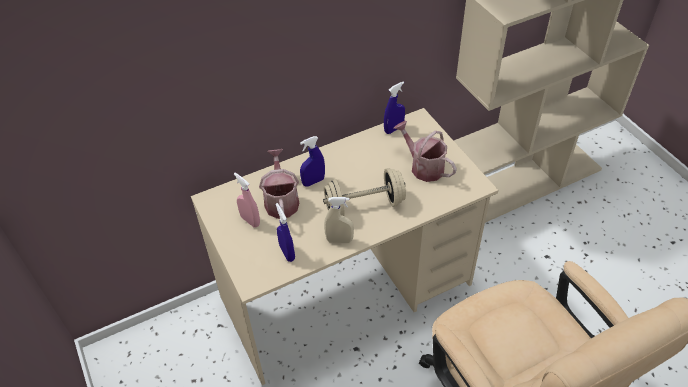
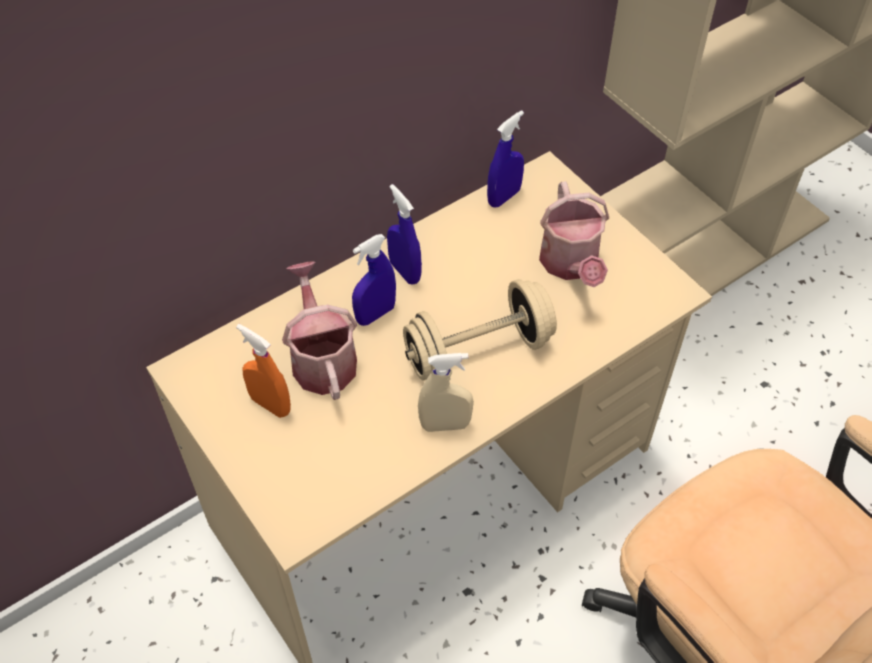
camera: 10 degrees left, 5 degrees up
pink spray bottle [234,173,260,227] -> orange spray bottle [236,324,291,418]
blue spray bottle [276,203,295,262] -> blue spray bottle moved to [387,184,422,285]
watering can [394,121,457,182] -> watering can turned 135 degrees counterclockwise [539,181,609,287]

